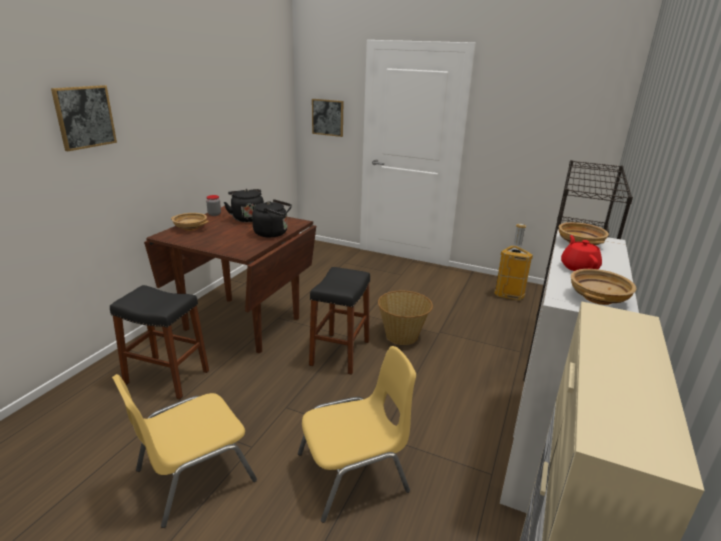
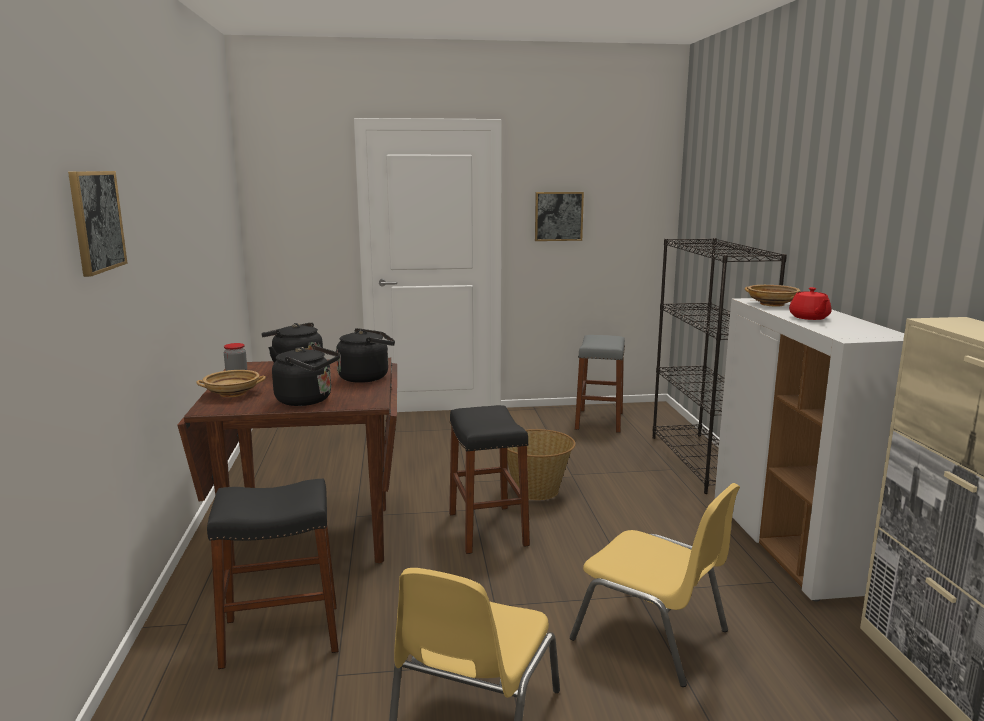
camera: 30 degrees left, 10 degrees down
yellow chair [298,346,416,523] -> yellow chair turned 90 degrees clockwise [570,483,740,687]
picture [312,99,343,137] -> picture moved to [535,192,584,241]
trash can [494,224,533,300] -> grey stool [575,335,625,433]
red teapot [561,235,602,271] -> red teapot turned 150 degrees counterclockwise [789,287,832,320]
beige bowl [571,269,637,305] -> none
none -> black kettle [272,345,340,406]

